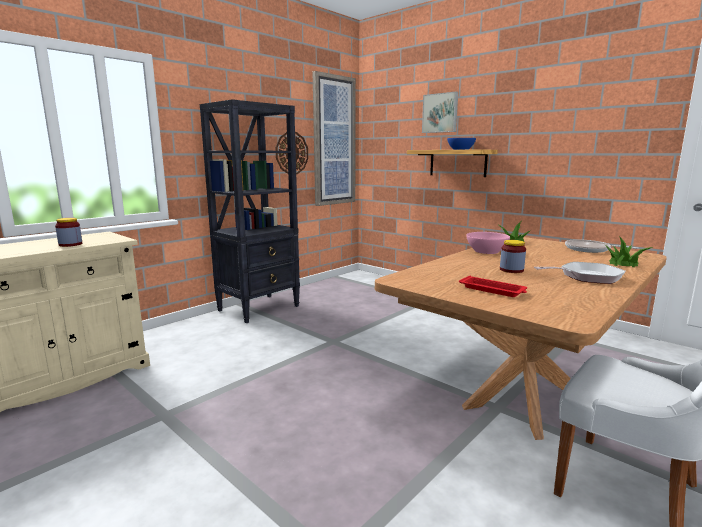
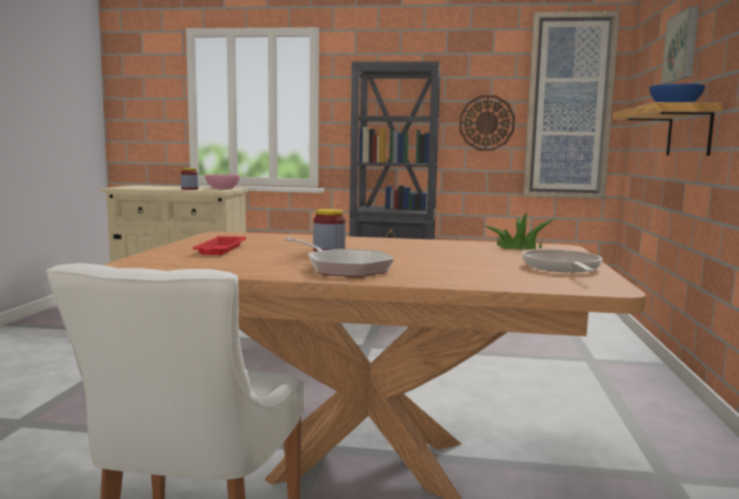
camera: 55 degrees right, 5 degrees down
pink bowl [466,232,510,254] -> pink bowl moved to [205,174,240,189]
potted plant [604,236,653,267] -> none

